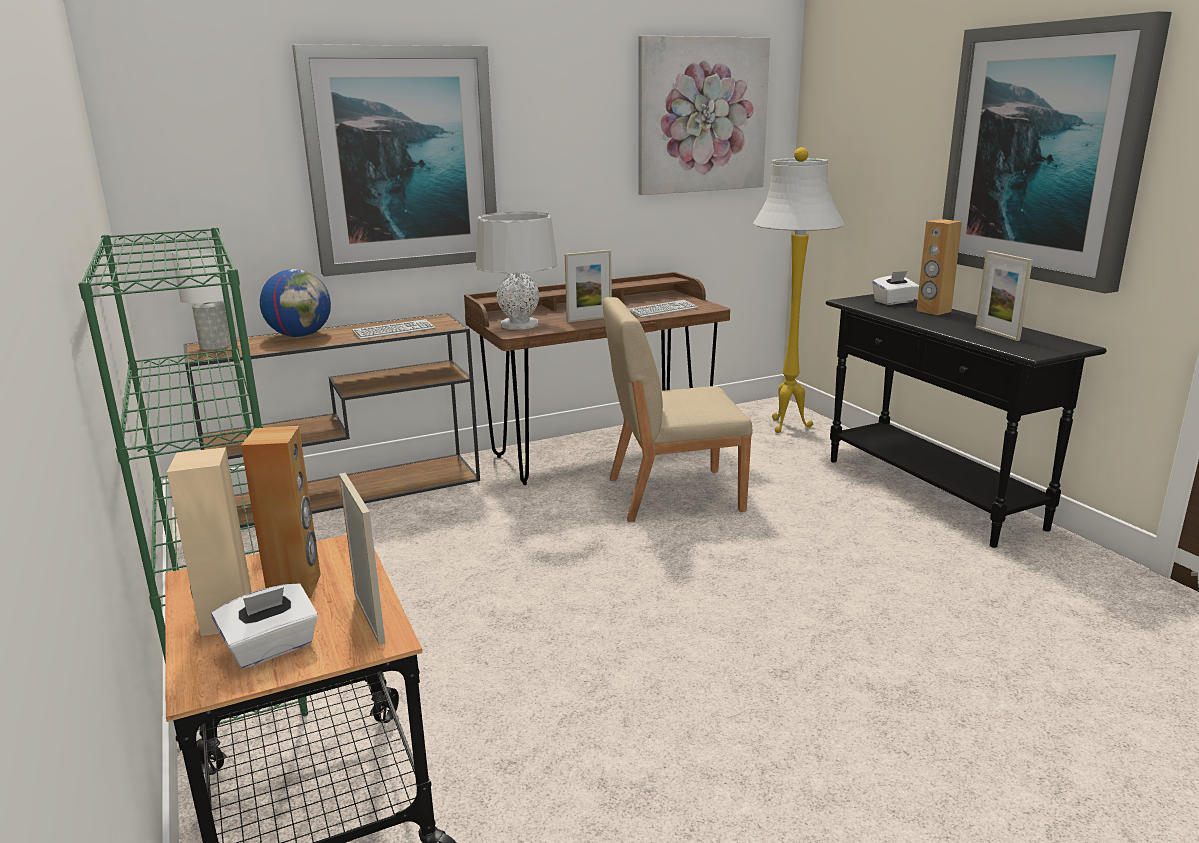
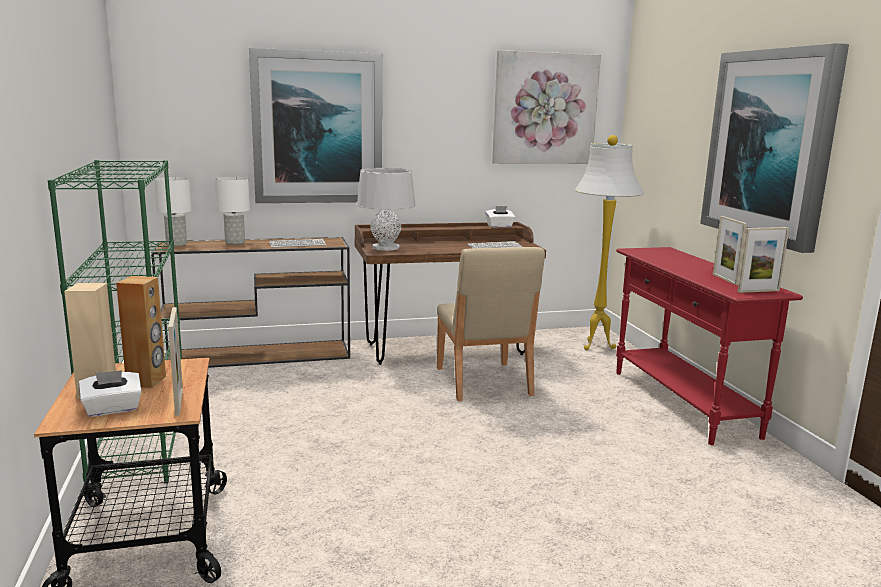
camera: 10 degrees right, 5 degrees down
globe [260,269,331,337] -> white table lamp [215,177,250,244]
picture frame [565,250,612,323] -> picture frame moved to [738,227,789,293]
beige chair [603,297,753,522] -> beige chair turned 105 degrees counterclockwise [437,247,545,401]
black console table [826,294,1107,548] -> red console table [616,247,803,445]
white tissue box [872,271,919,305] -> white tissue box moved to [485,206,515,227]
brown speaker [916,219,962,315] -> none

